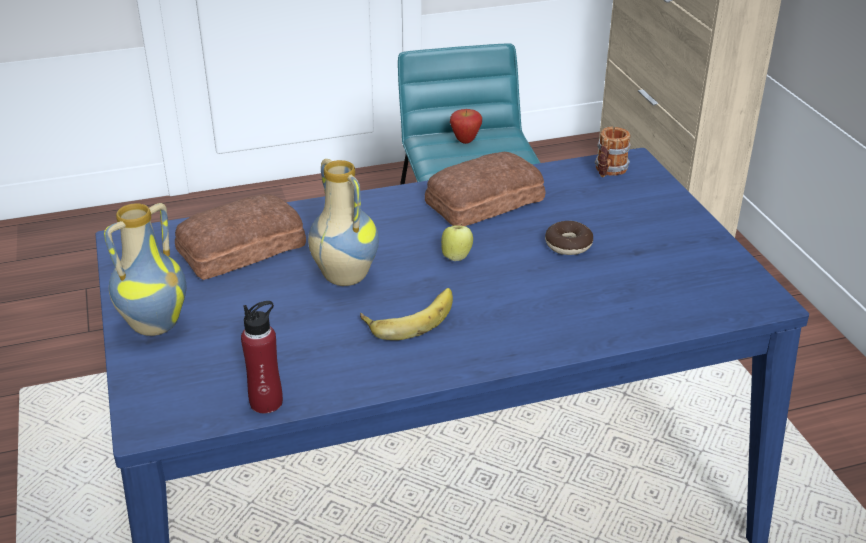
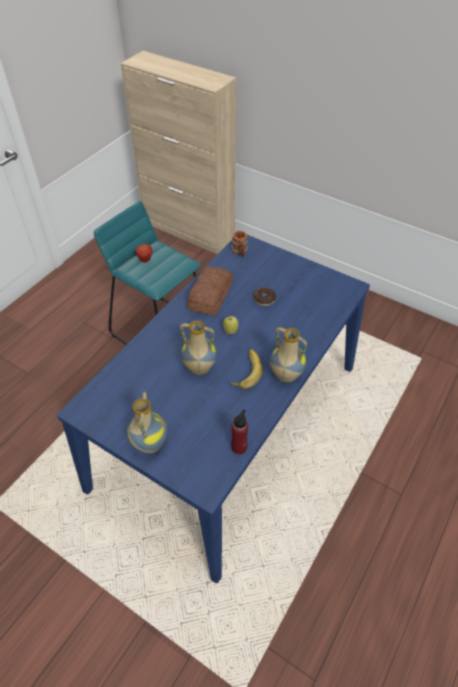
camera: 40 degrees left, 15 degrees up
bread [175,194,306,280] -> none
none -> vase [270,327,307,383]

